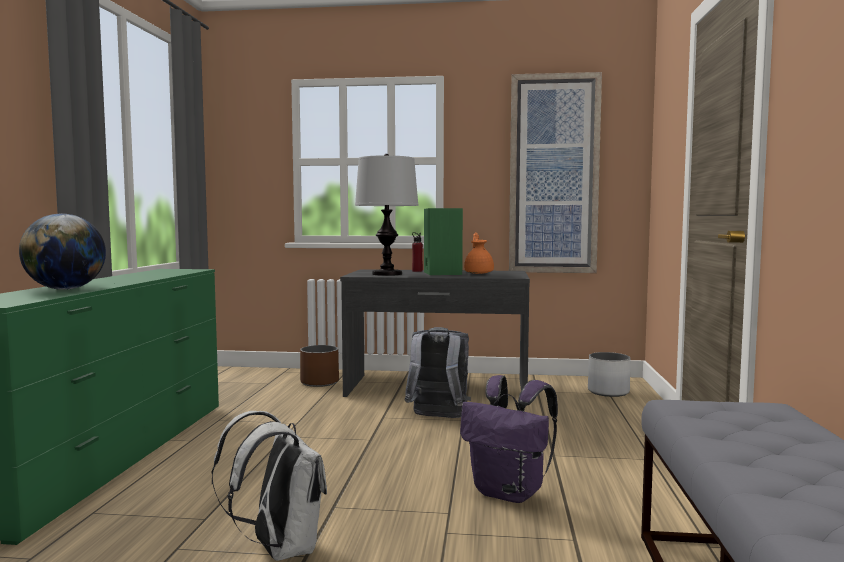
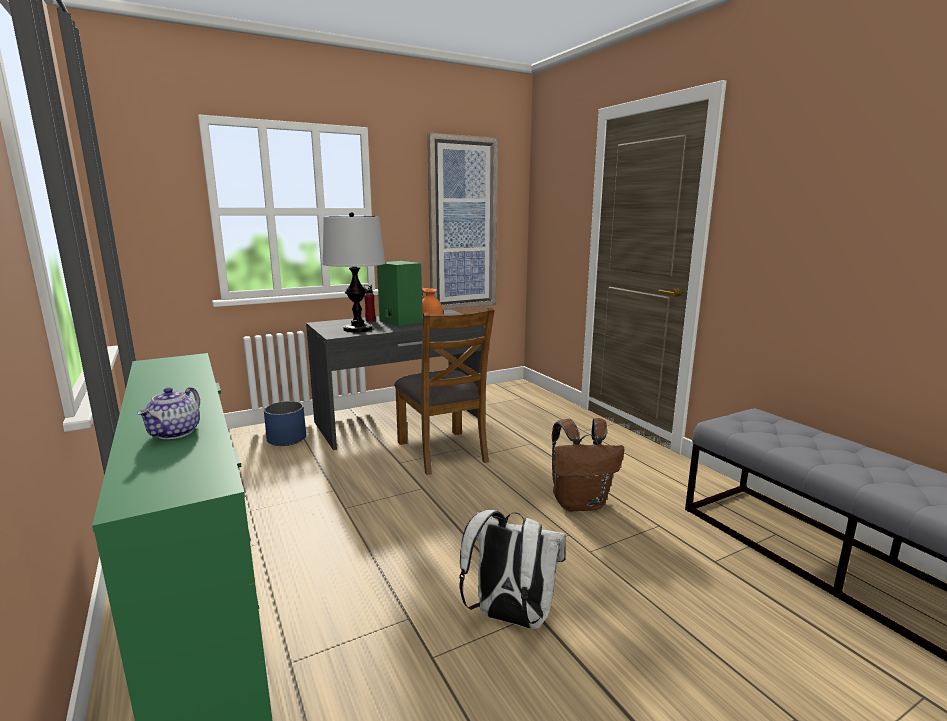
camera: 35 degrees left, 10 degrees up
globe [19,213,106,290] -> teapot [137,387,200,439]
brown planter [300,345,339,387] -> blue planter [264,401,306,446]
grey backpack [405,327,471,418] -> brown chair [394,308,494,475]
purple backpack [460,375,558,503] -> brown backpack [552,418,624,512]
white planter [588,352,631,397] -> none

